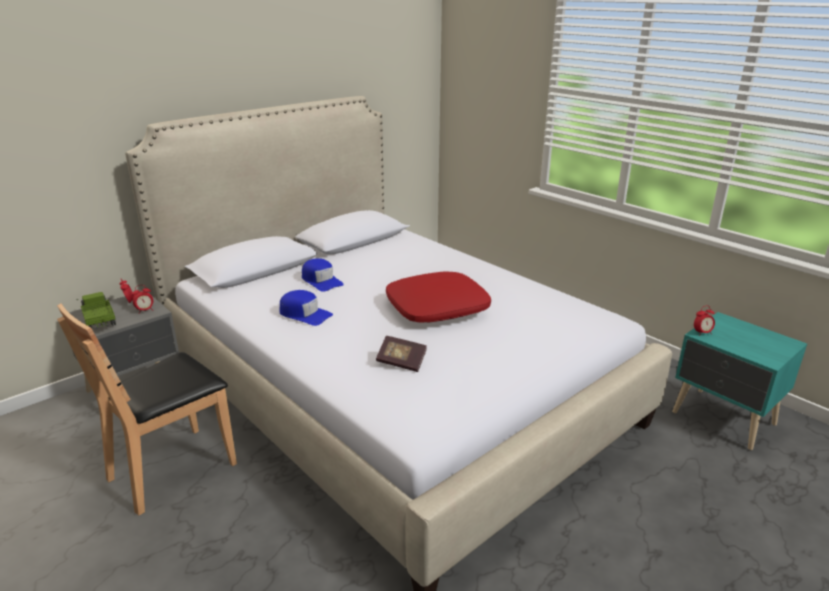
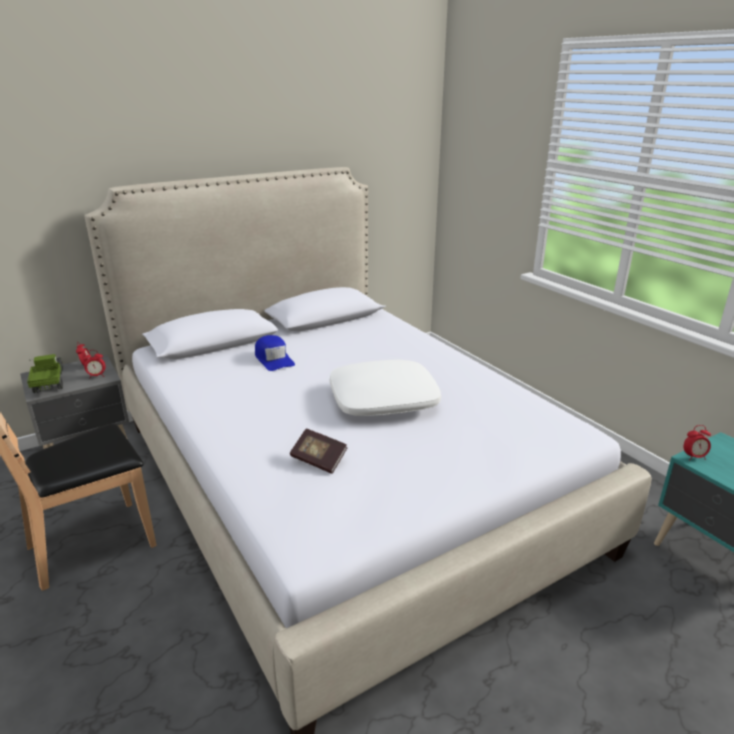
camera: 10 degrees right, 0 degrees up
blue cap [279,290,333,326] -> none
red pillow [386,271,491,323] -> white pillow [330,359,441,416]

